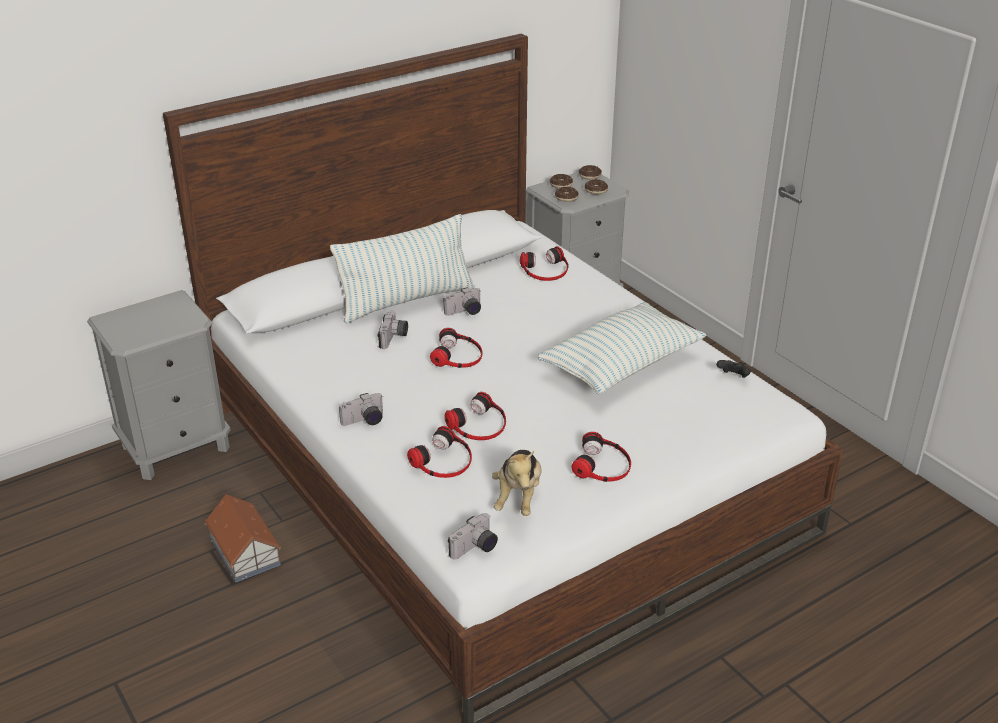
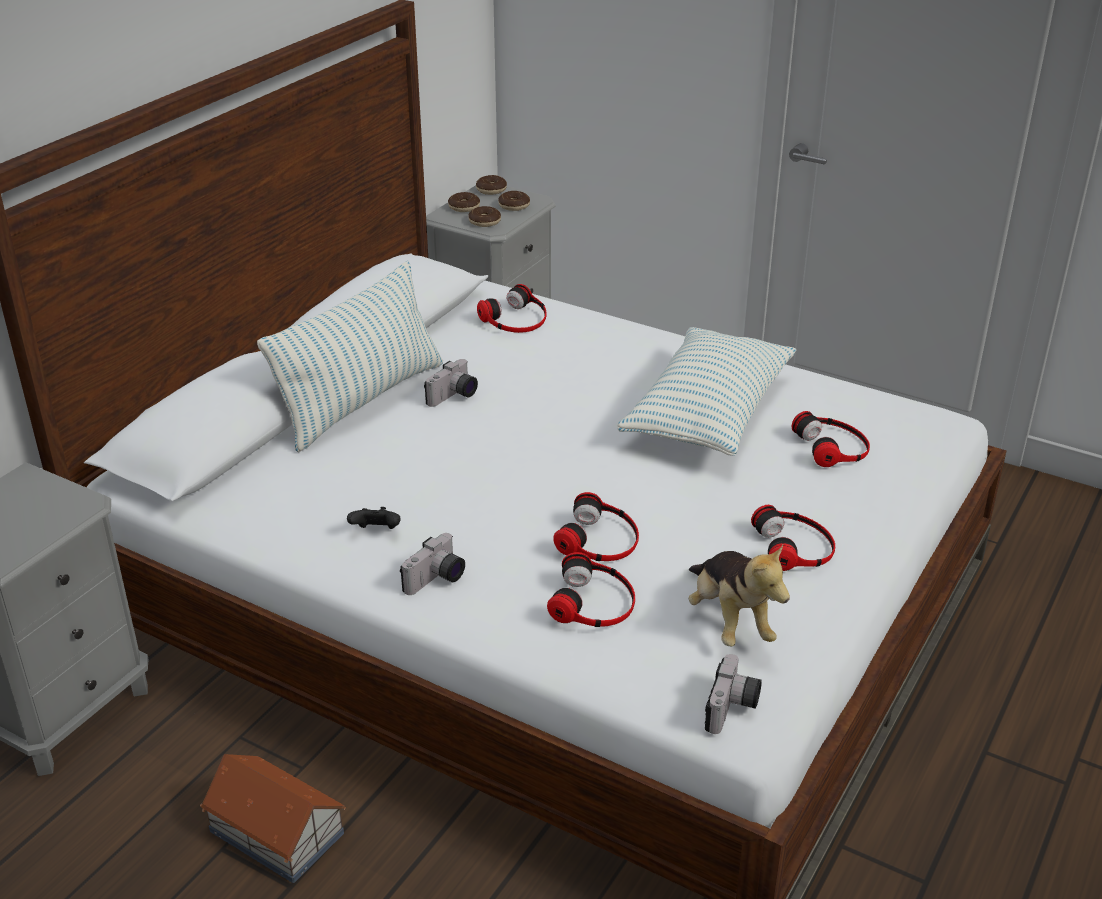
camera: 25 degrees left, 0 degrees up
camera [378,311,408,349] -> none
headphones [430,328,483,368] -> headphones moved to [792,411,870,467]
black game controller [716,360,751,378] -> black game controller moved to [347,507,401,529]

